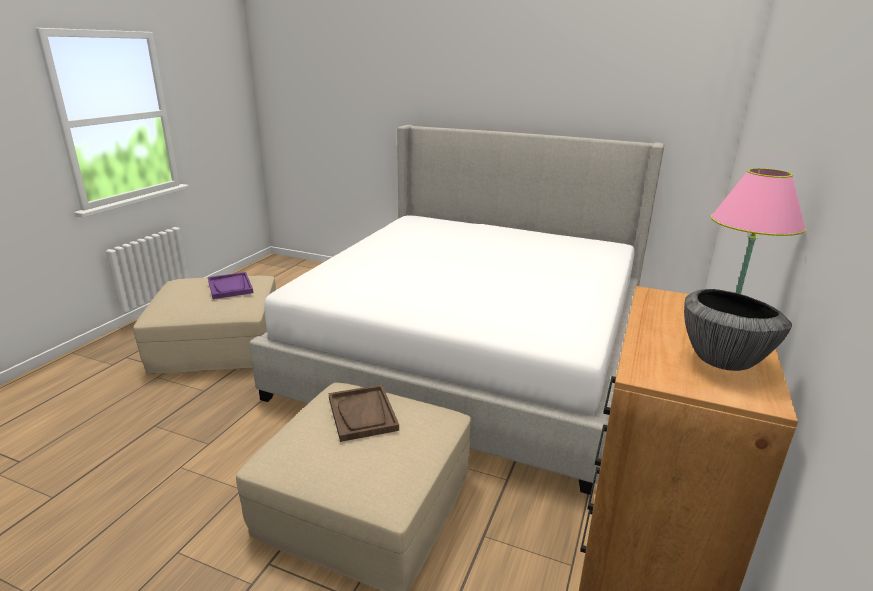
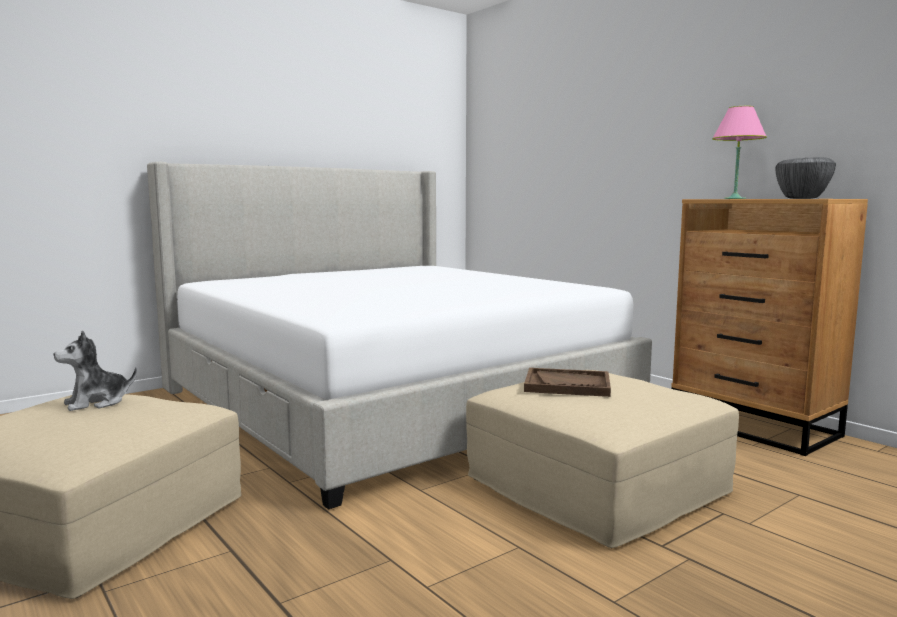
camera: 60 degrees left, 15 degrees down
purple tray [208,272,253,299] -> plush toy [53,330,137,411]

